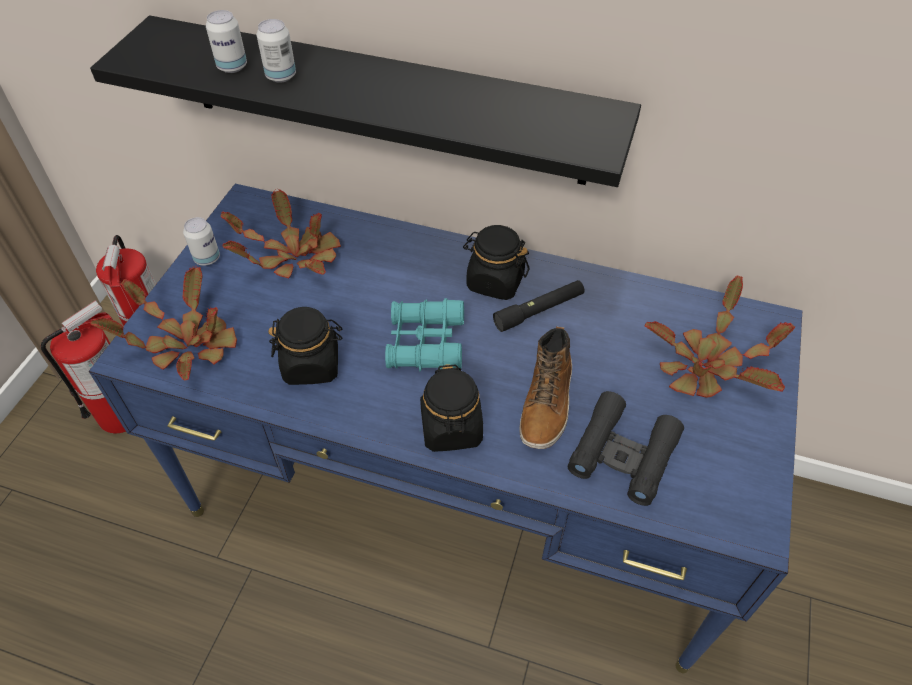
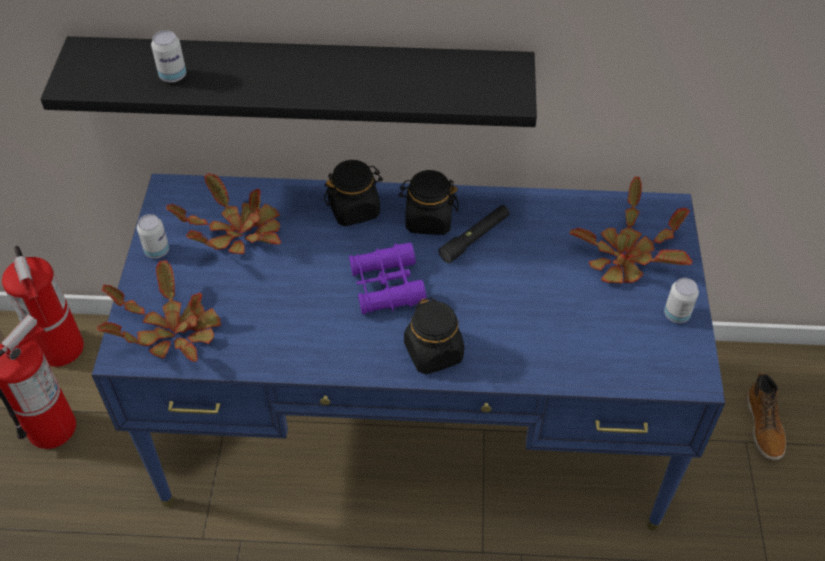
camera: 15 degrees left, 0 degrees up
can [256,19,296,83] -> can moved to [664,278,699,323]
black jar [268,307,343,385] -> black jar moved to [324,160,383,226]
turquoise binoculars [385,298,464,372] -> purple binoculars [349,243,427,315]
boot [519,327,572,449] -> boot moved to [747,373,786,460]
black binoculars [568,391,684,506] -> none

